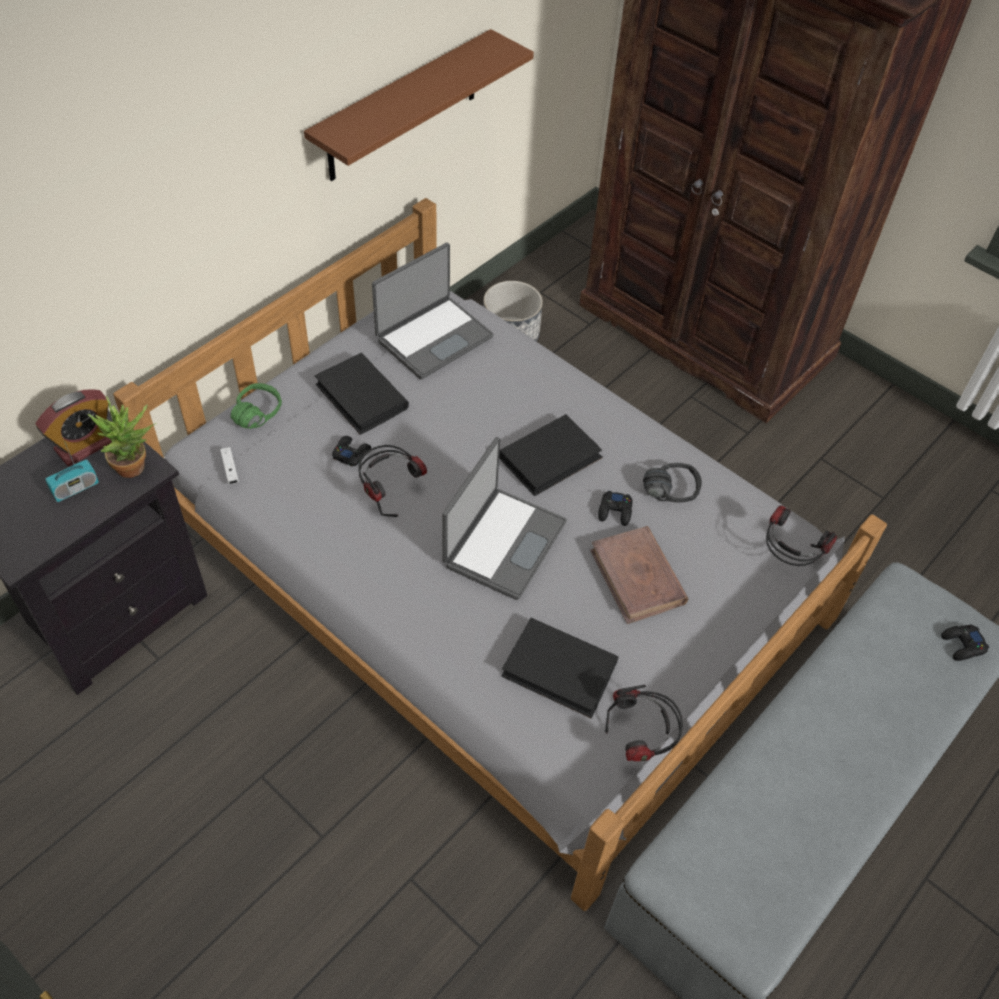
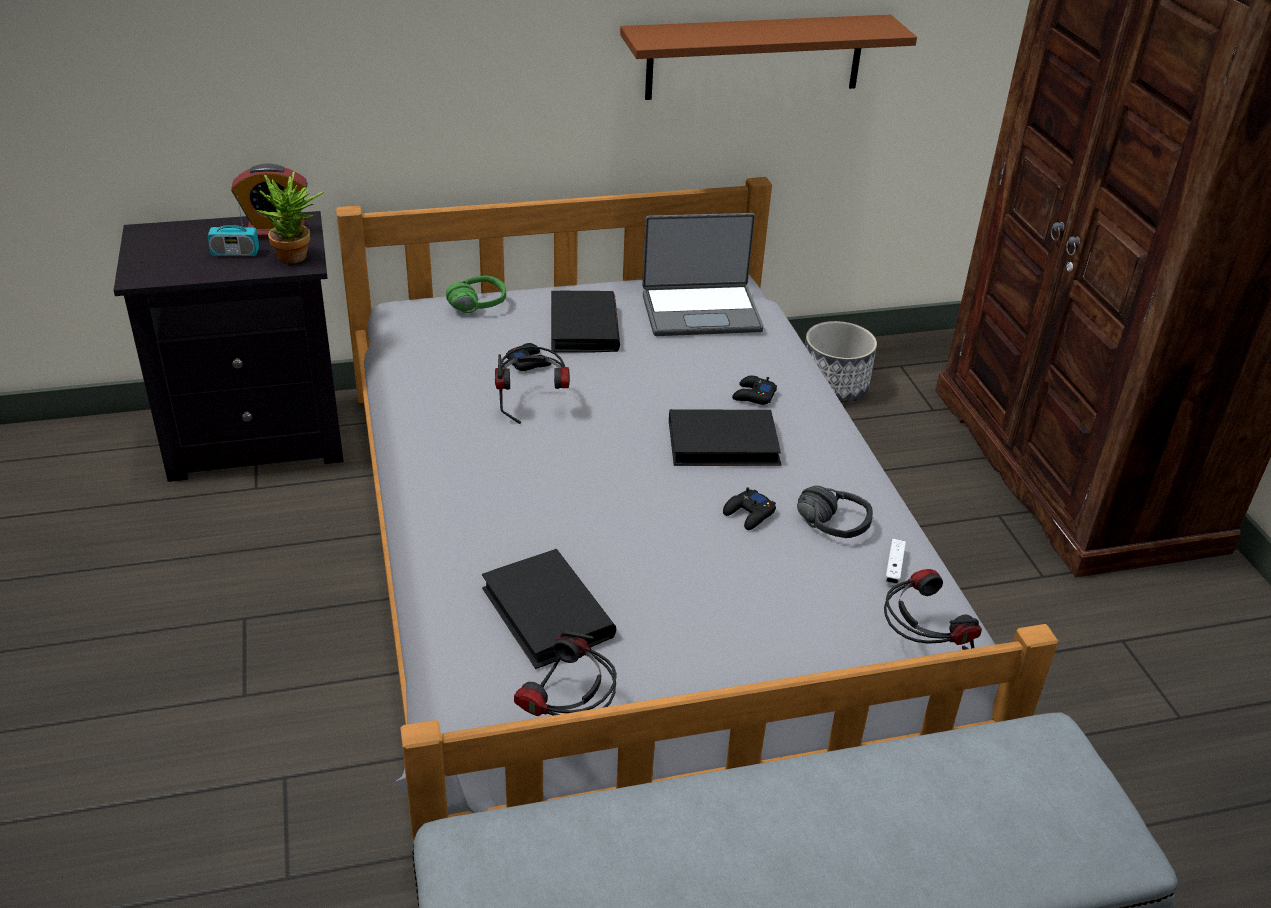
camera: 35 degrees right, 15 degrees down
white game controller [220,447,239,484] -> white game controller moved to [885,539,906,584]
laptop [442,437,567,600] -> none
brown book [590,526,688,624] -> none
black game controller [941,624,989,661] -> black game controller moved to [732,376,777,405]

